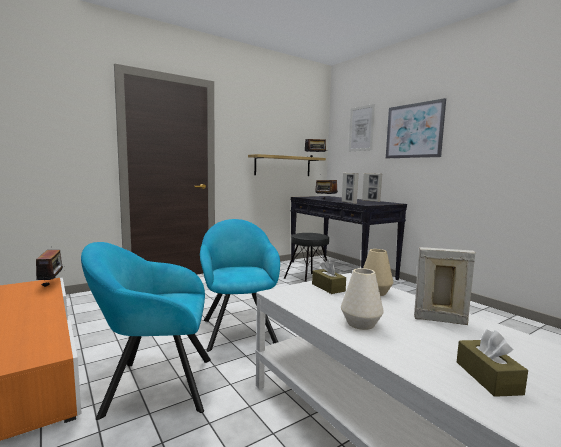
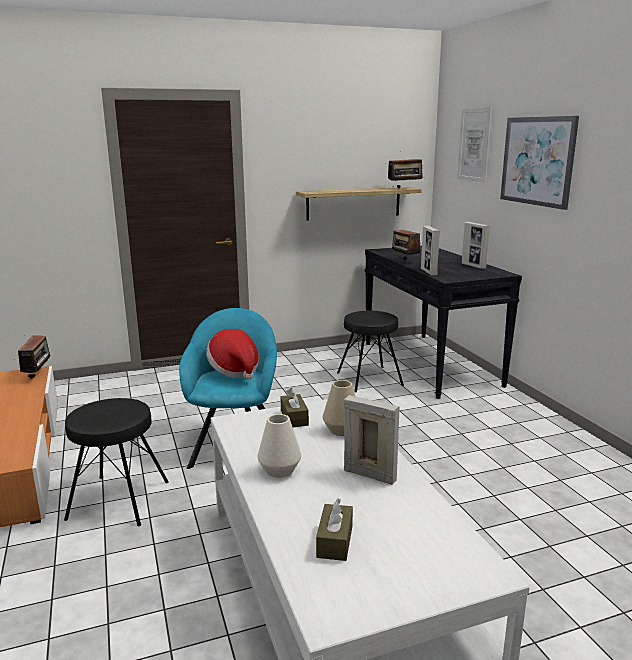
camera: 15 degrees right, 10 degrees up
turquoise armchair [81,242,211,420] -> black stool [64,398,169,526]
none -> hat [206,329,259,380]

